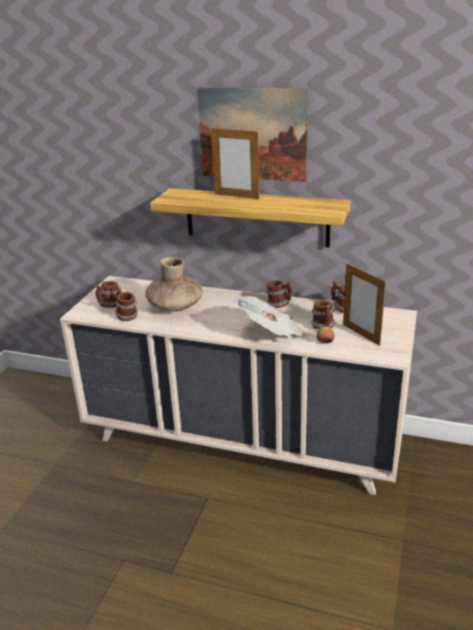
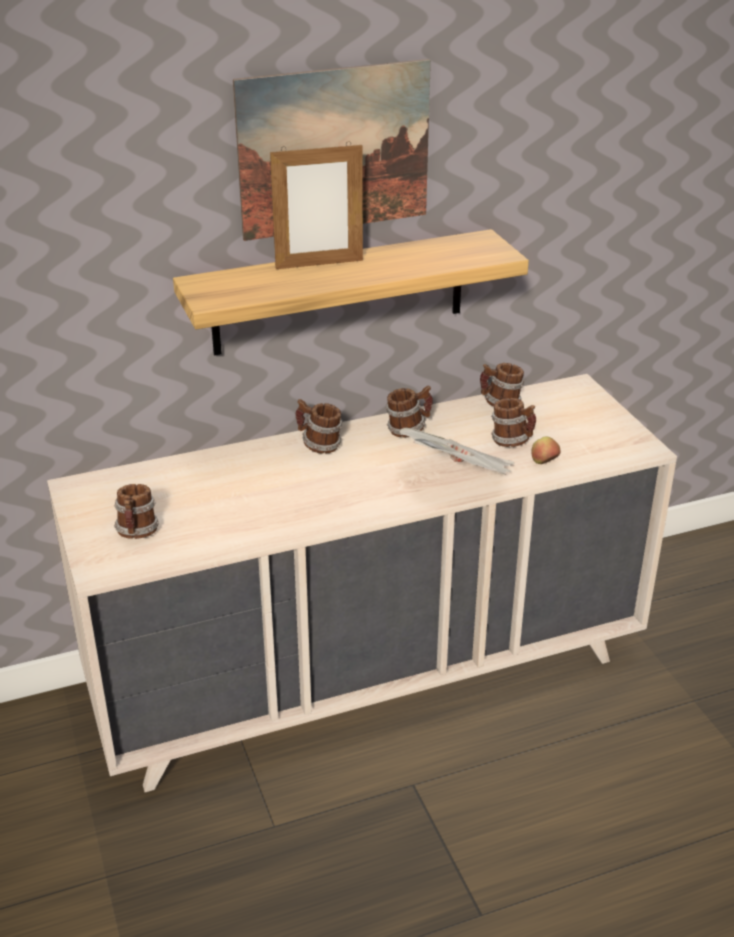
camera: 40 degrees left, 5 degrees up
mug [115,286,138,321] -> mug moved to [296,399,343,454]
brown vase [145,257,202,312] -> none
picture frame [343,263,386,346] -> none

